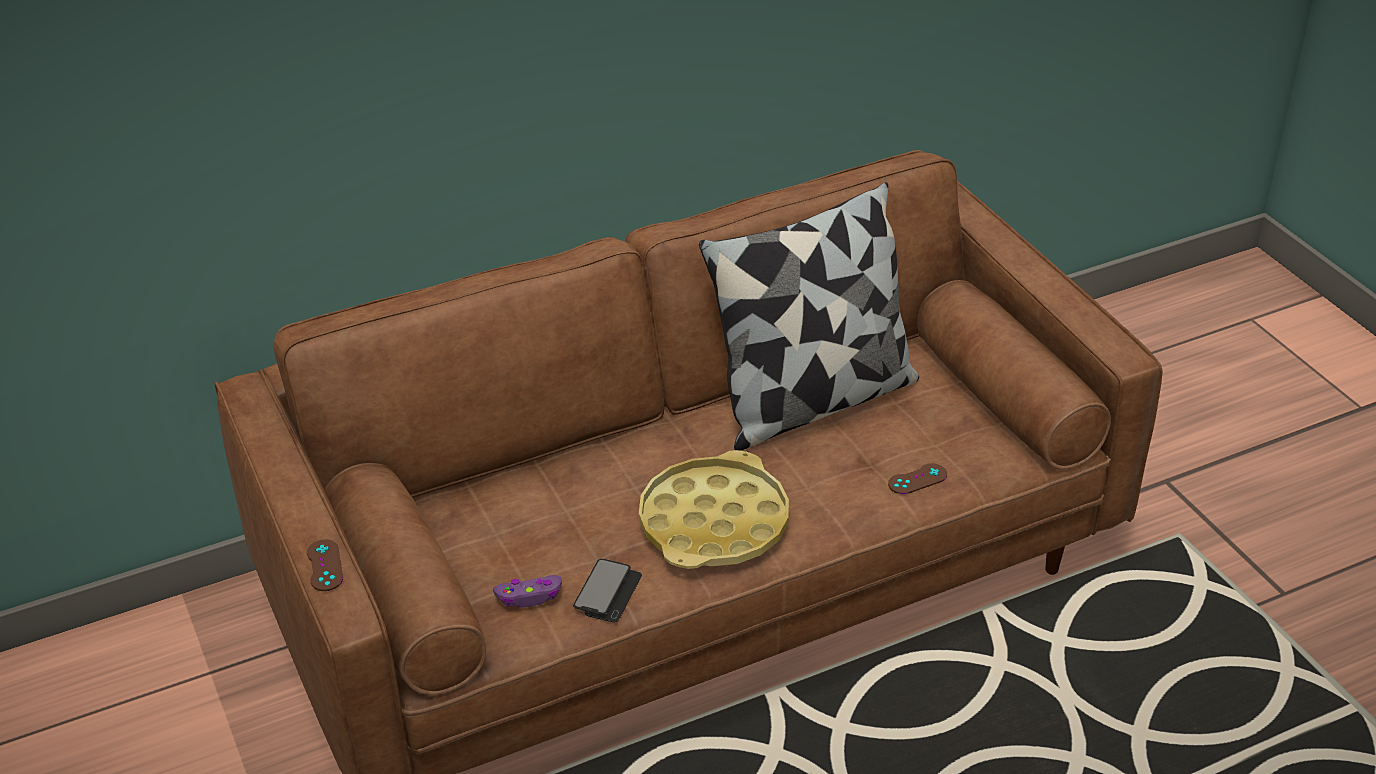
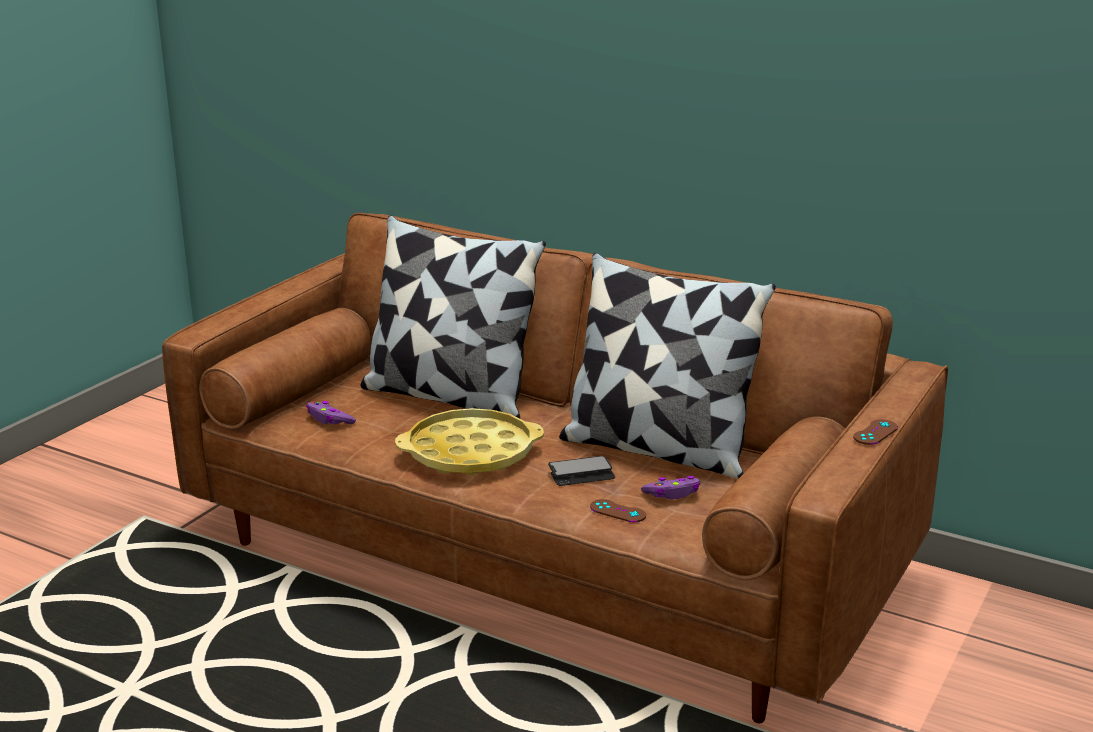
camera: 55 degrees right, 15 degrees down
brown game controller [307,539,343,591] -> brown game controller moved to [853,419,898,445]
phone [573,559,642,622] -> phone moved to [548,456,615,486]
none -> pillow [360,215,546,419]
none -> purple game controller [641,476,700,499]

